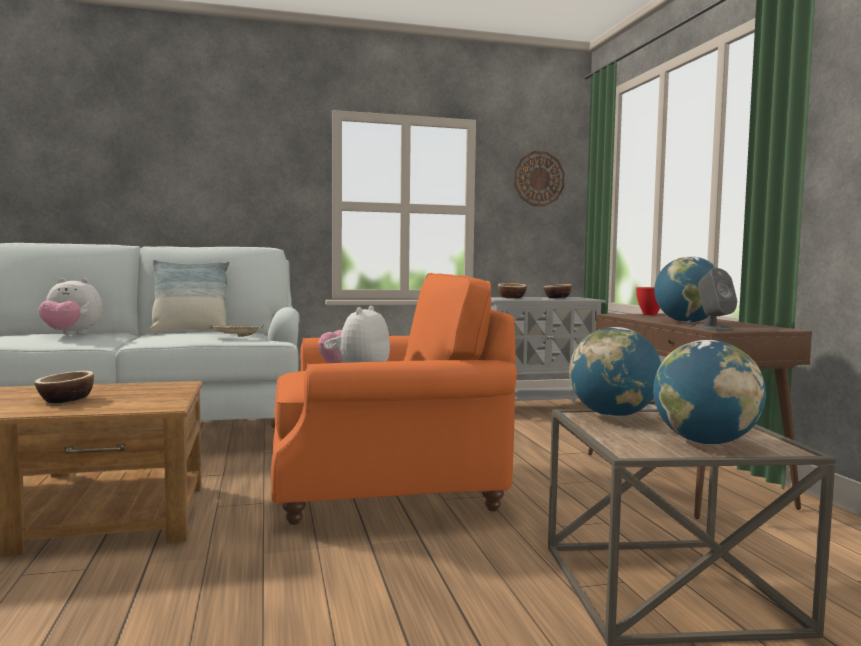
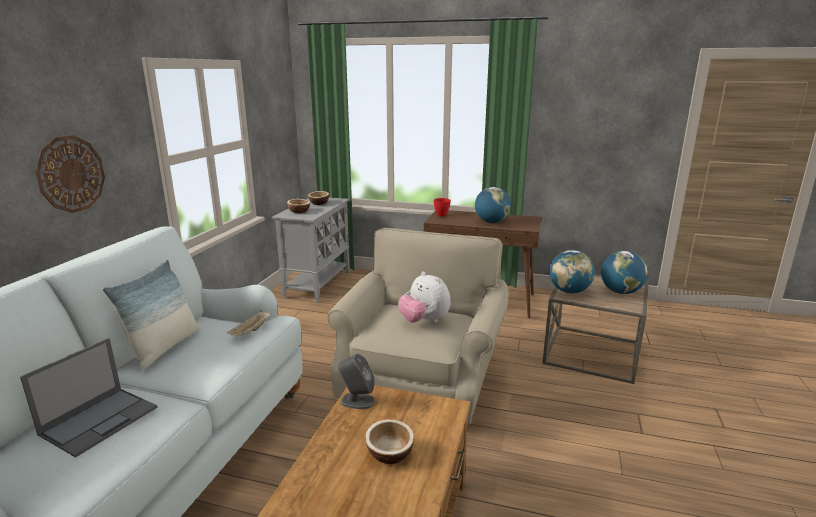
camera: 60 degrees left, 15 degrees up
plush toy [38,278,102,334] -> laptop [20,338,157,458]
orange armchair [271,273,517,525] -> beige armchair [327,228,509,428]
wall clock [514,151,565,207] -> wall clock moved to [35,135,105,213]
grey speaker [695,268,737,331] -> grey speaker moved to [338,354,375,409]

